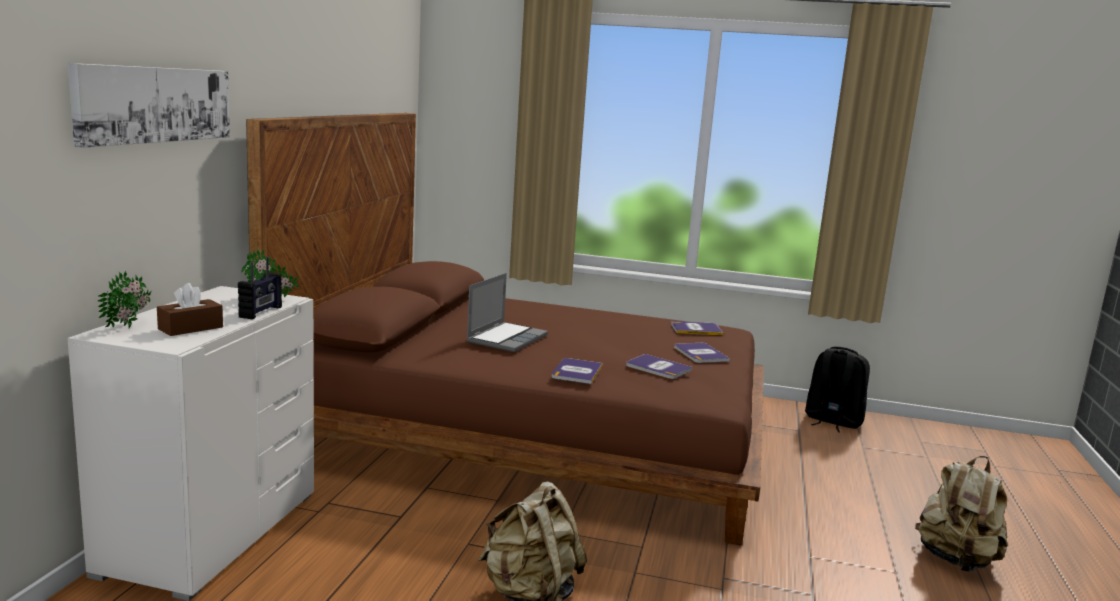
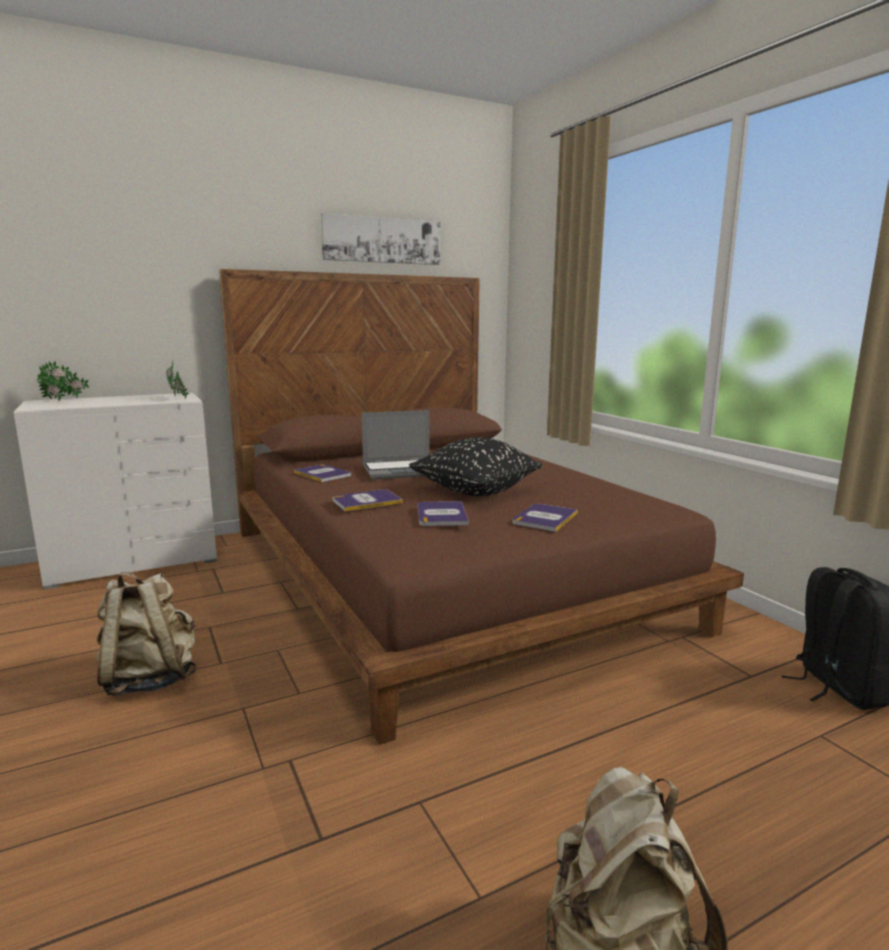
camera: 50 degrees right, 0 degrees up
picture [68,63,230,148] -> picture moved to [321,213,440,265]
brown tissue box [157,283,223,336] -> none
radio [238,257,282,319] -> none
book [671,321,723,335] -> book moved to [294,464,351,482]
none -> black pillow [409,438,542,496]

